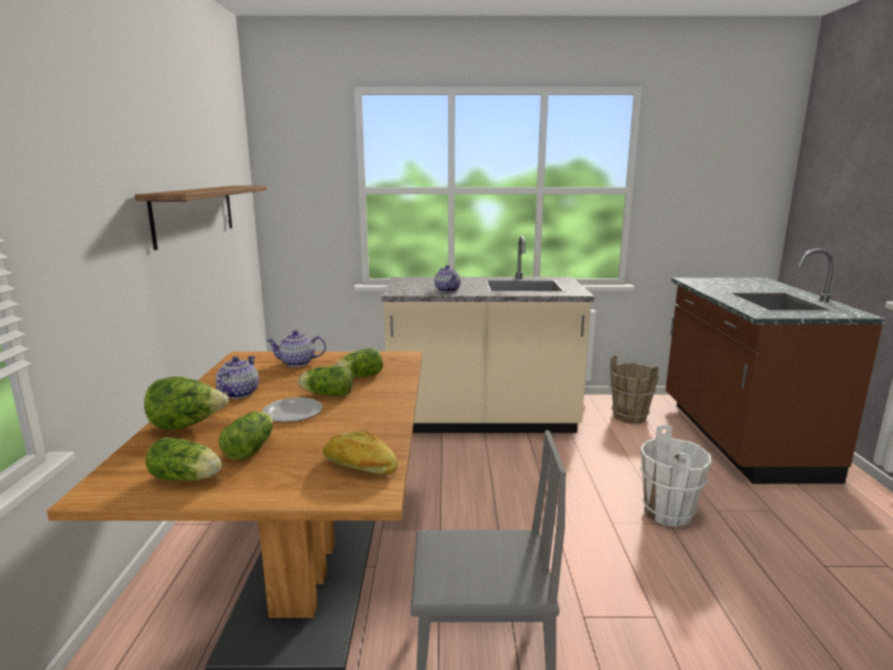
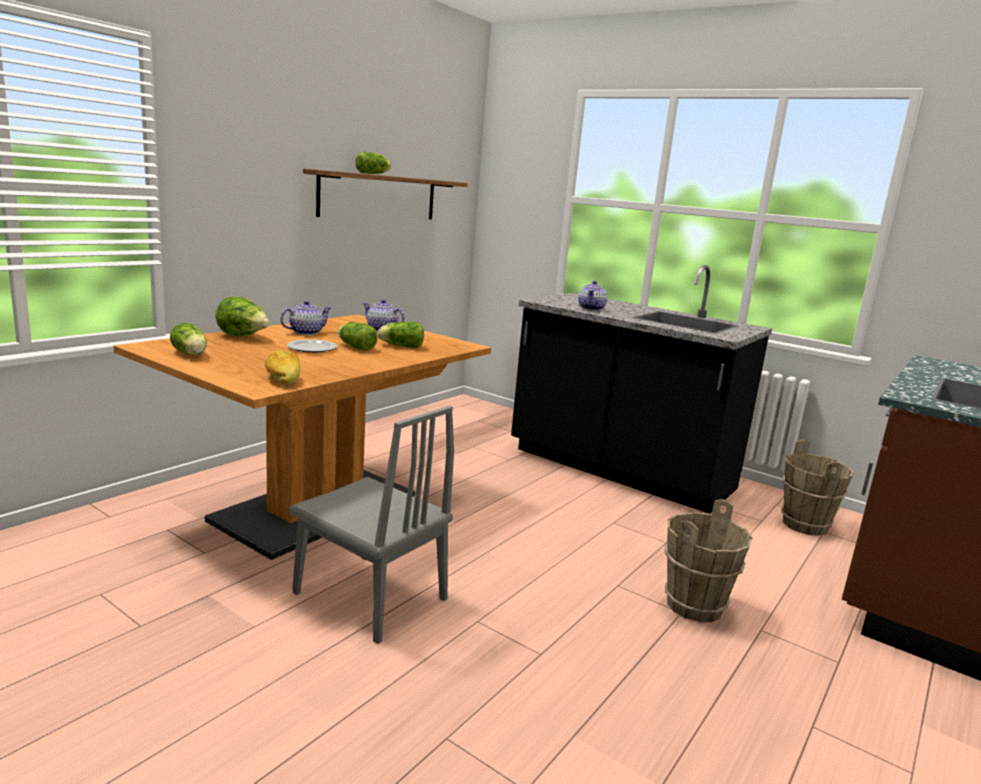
camera: 35 degrees right, 0 degrees up
lettuce [219,411,273,460] -> lettuce moved to [355,152,391,174]
beige counter [382,236,594,433] -> black counter [511,265,772,514]
white bucket [640,424,712,527] -> brown bucket [665,499,753,622]

